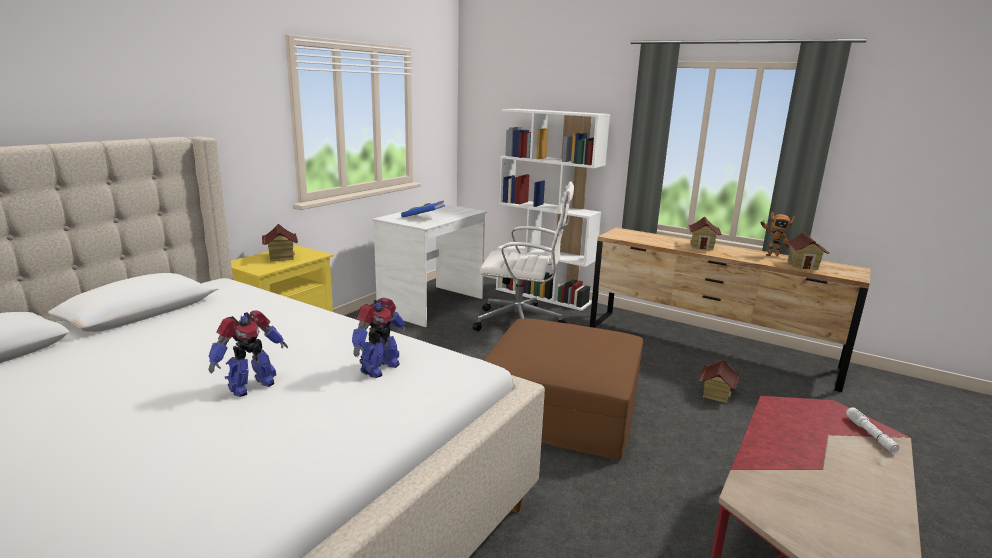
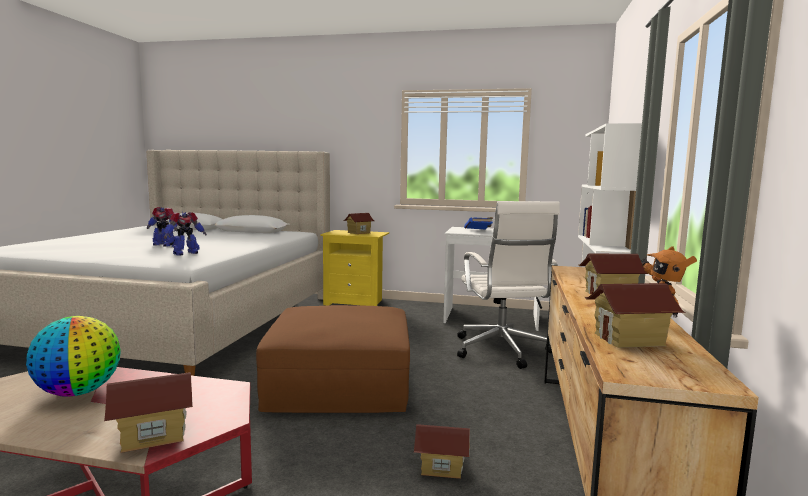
camera: 70 degrees right, 10 degrees down
toy robot [352,298,408,378] -> toy robot turned 60 degrees counterclockwise [164,212,207,256]
white flashlight [846,407,899,453] -> toy house [104,372,193,453]
none -> globe [26,316,121,397]

